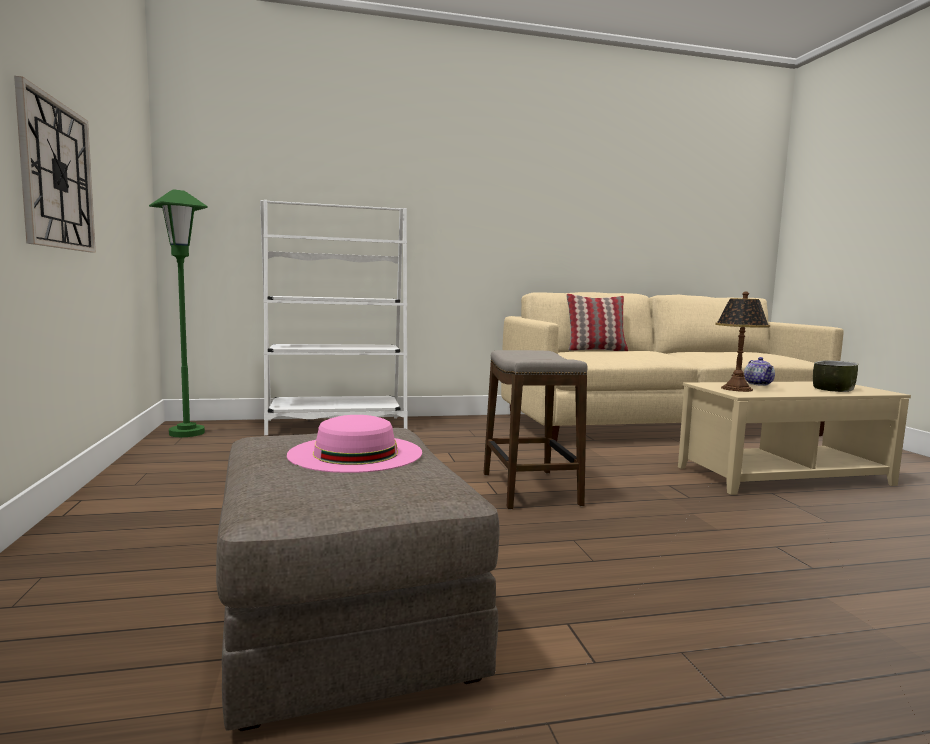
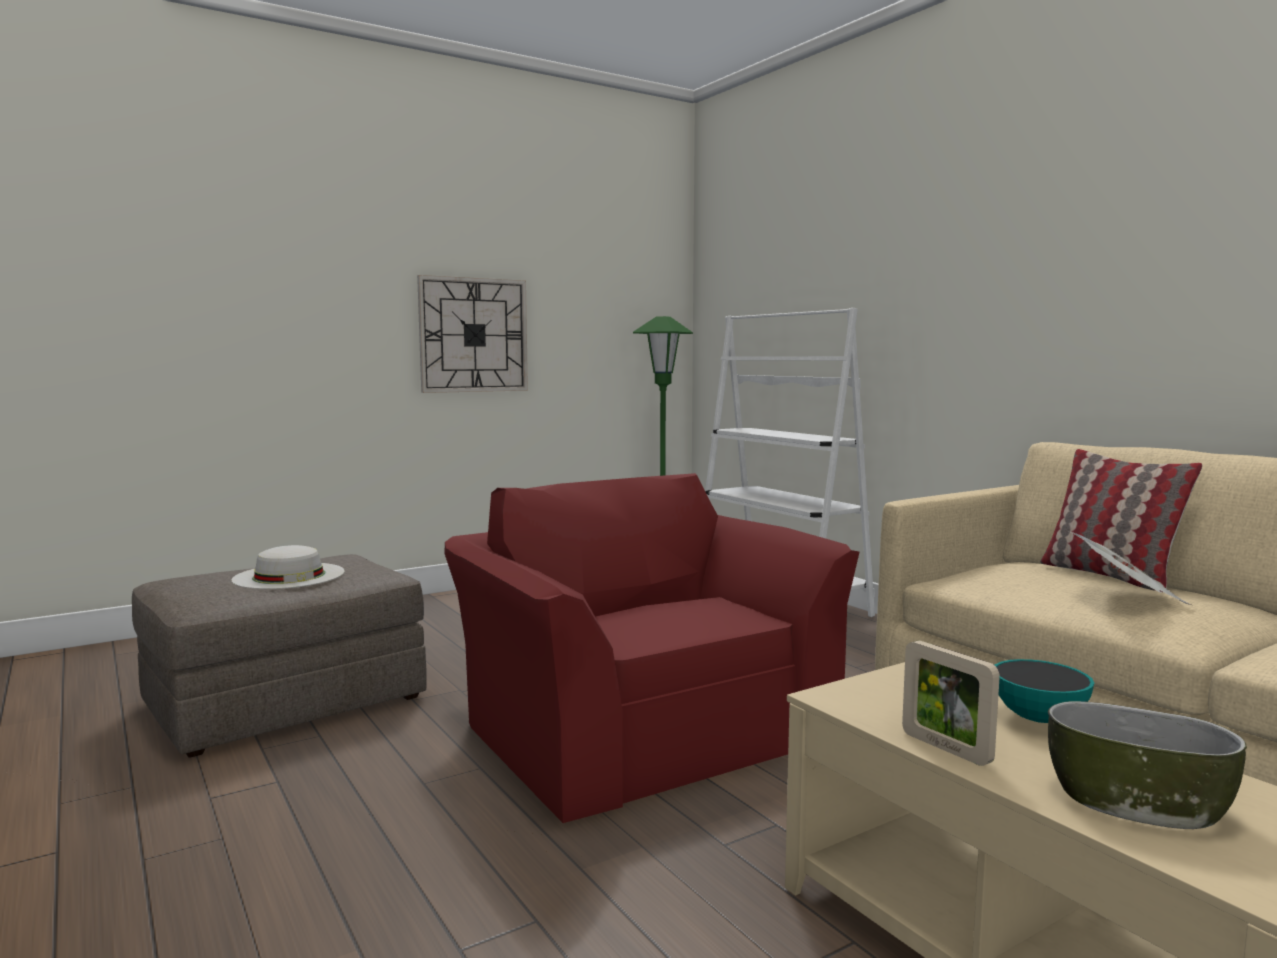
camera: 70 degrees right, 0 degrees up
pink hat [287,415,422,473] -> white hat [232,545,345,589]
stool [484,350,588,510] -> red armchair [444,473,859,823]
table lamp [715,292,770,392] -> none
teapot [744,357,775,386] -> bowl [995,659,1094,723]
none -> picture frame [902,640,1000,766]
none -> newspaper [1071,532,1191,605]

